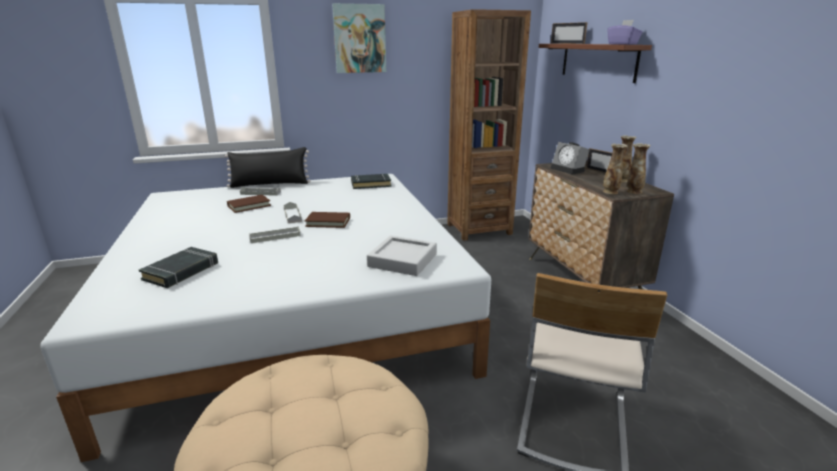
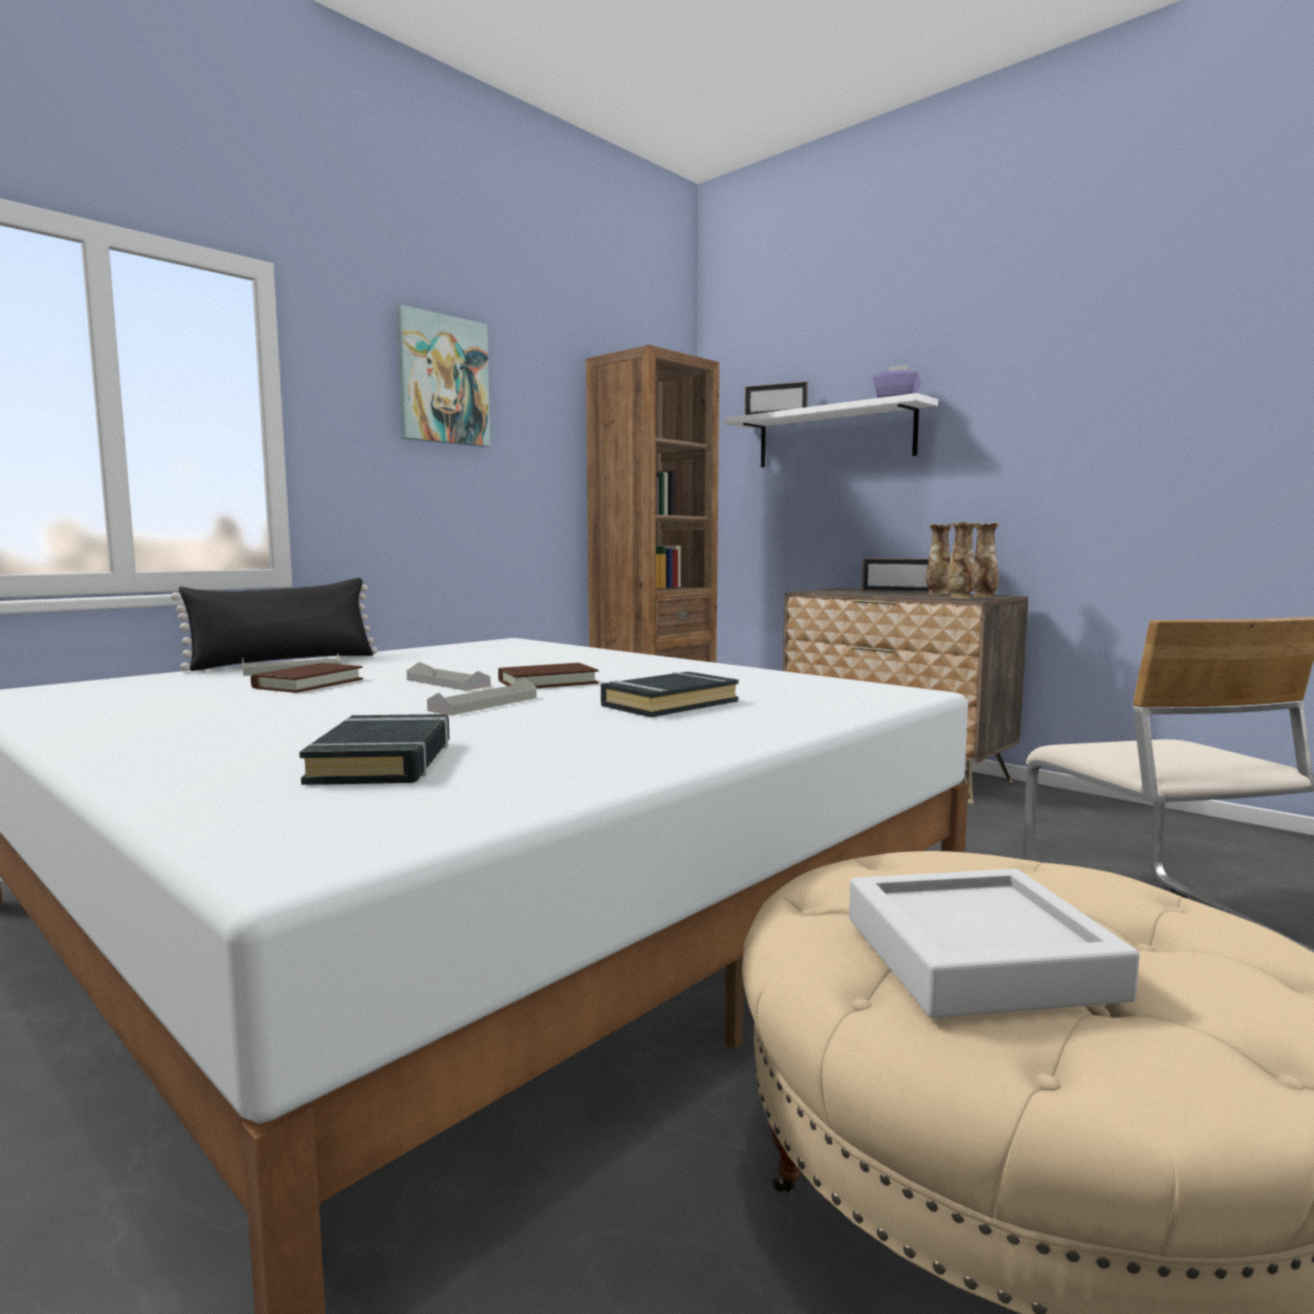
camera: 30 degrees left, 15 degrees down
black book [351,174,391,189] -> black book moved to [601,671,739,717]
grey tray [367,236,437,276] -> grey tray moved to [849,869,1140,1018]
brown shelf [539,44,652,83] -> white shelf [724,393,938,467]
alarm clock [550,142,590,175] -> none

